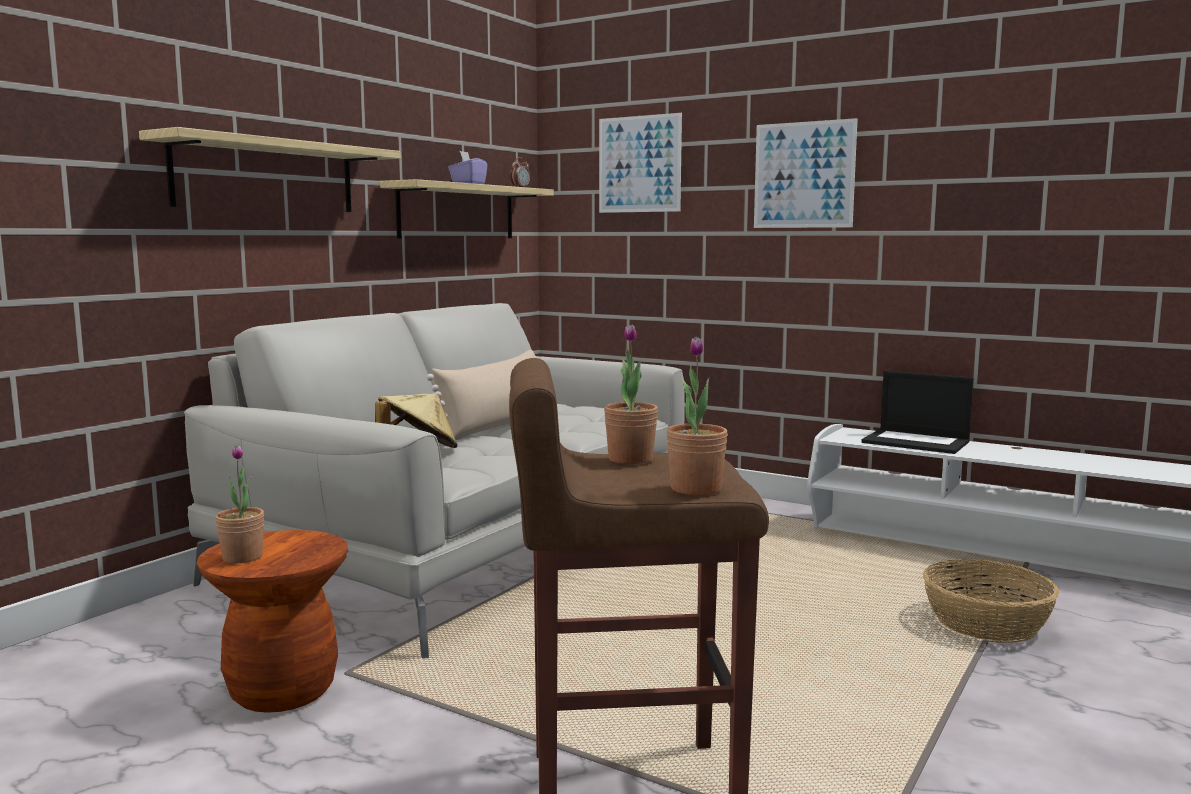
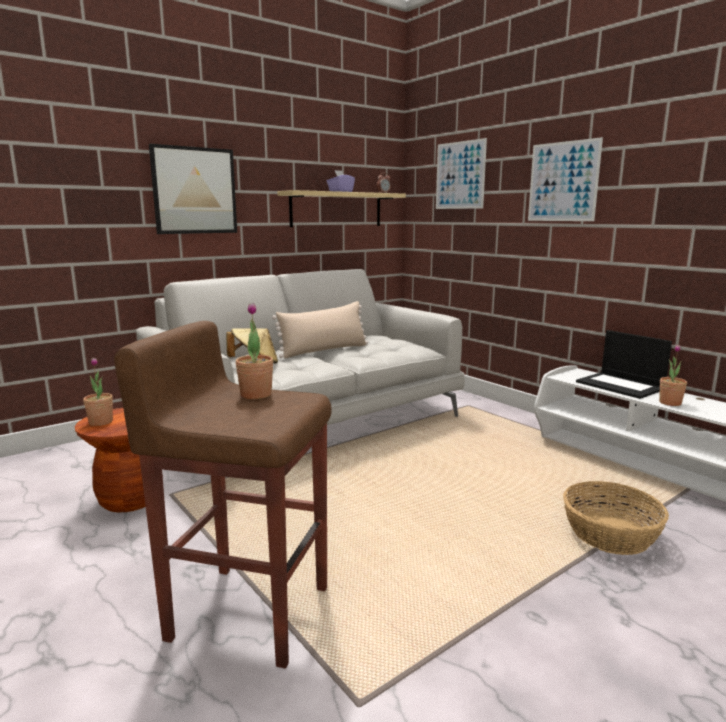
camera: 20 degrees right, 5 degrees up
shelf [139,127,401,212] -> picture [149,144,237,234]
potted plant [666,337,728,495] -> potted plant moved to [659,344,687,406]

